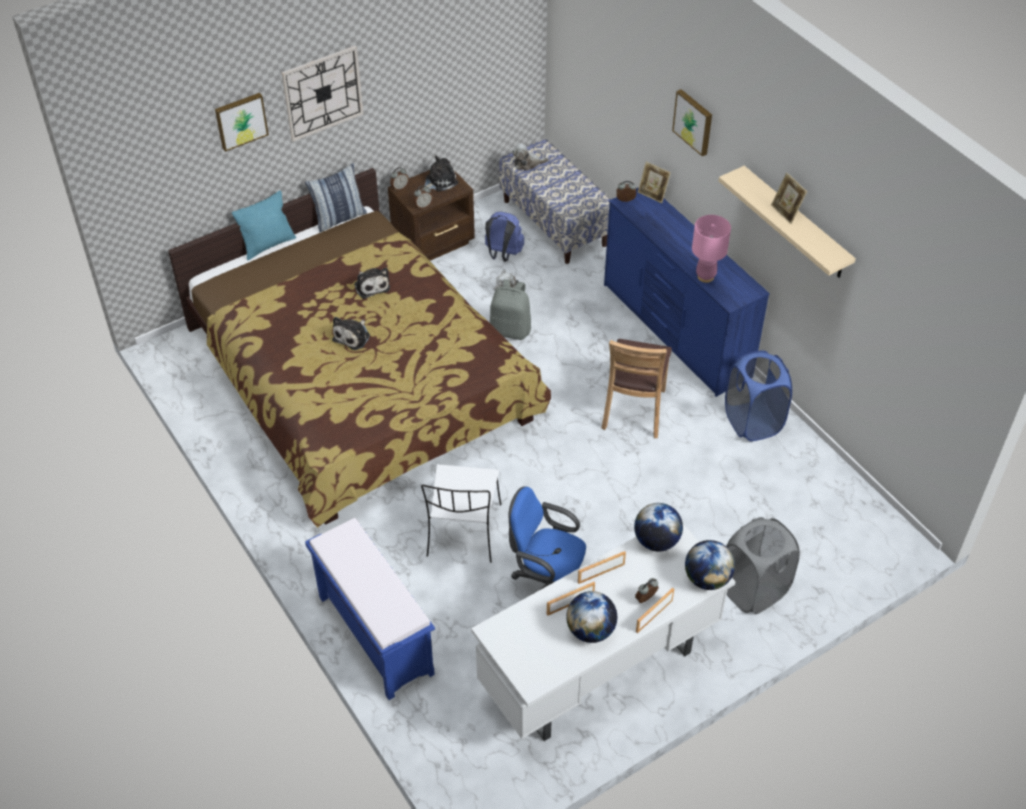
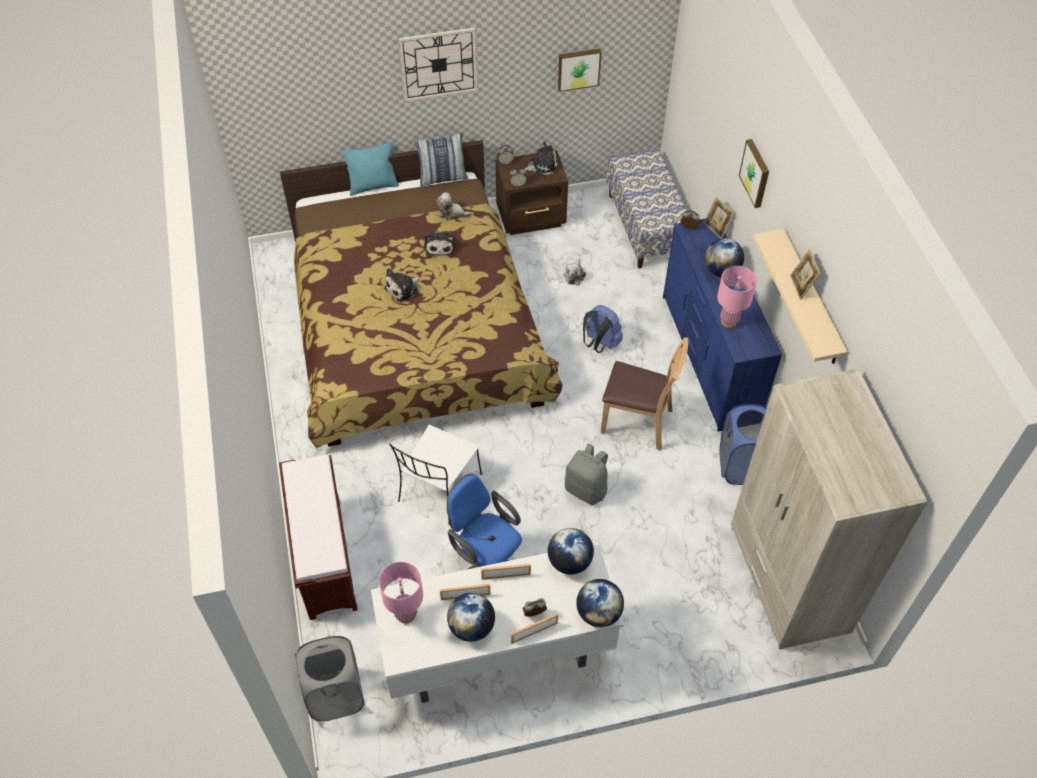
camera: 20 degrees right, 5 degrees up
picture [215,93,269,152] -> picture moved to [558,49,602,92]
blue bench [305,518,435,700] -> brown bench [279,455,358,620]
blue backpack [485,211,524,262] -> blue backpack moved to [583,305,623,353]
grey backpack [490,279,531,340] -> grey backpack moved to [564,443,608,505]
plush toy [512,143,549,171] -> plush toy moved to [437,192,472,221]
brown chair [602,339,672,438] -> brown chair turned 105 degrees counterclockwise [601,337,688,451]
grey laundry basket [726,517,800,614] -> grey laundry basket moved to [295,636,365,722]
none -> pink table lamp [379,562,423,624]
none -> globe [705,238,744,277]
none -> beige wardrobe [731,369,928,650]

